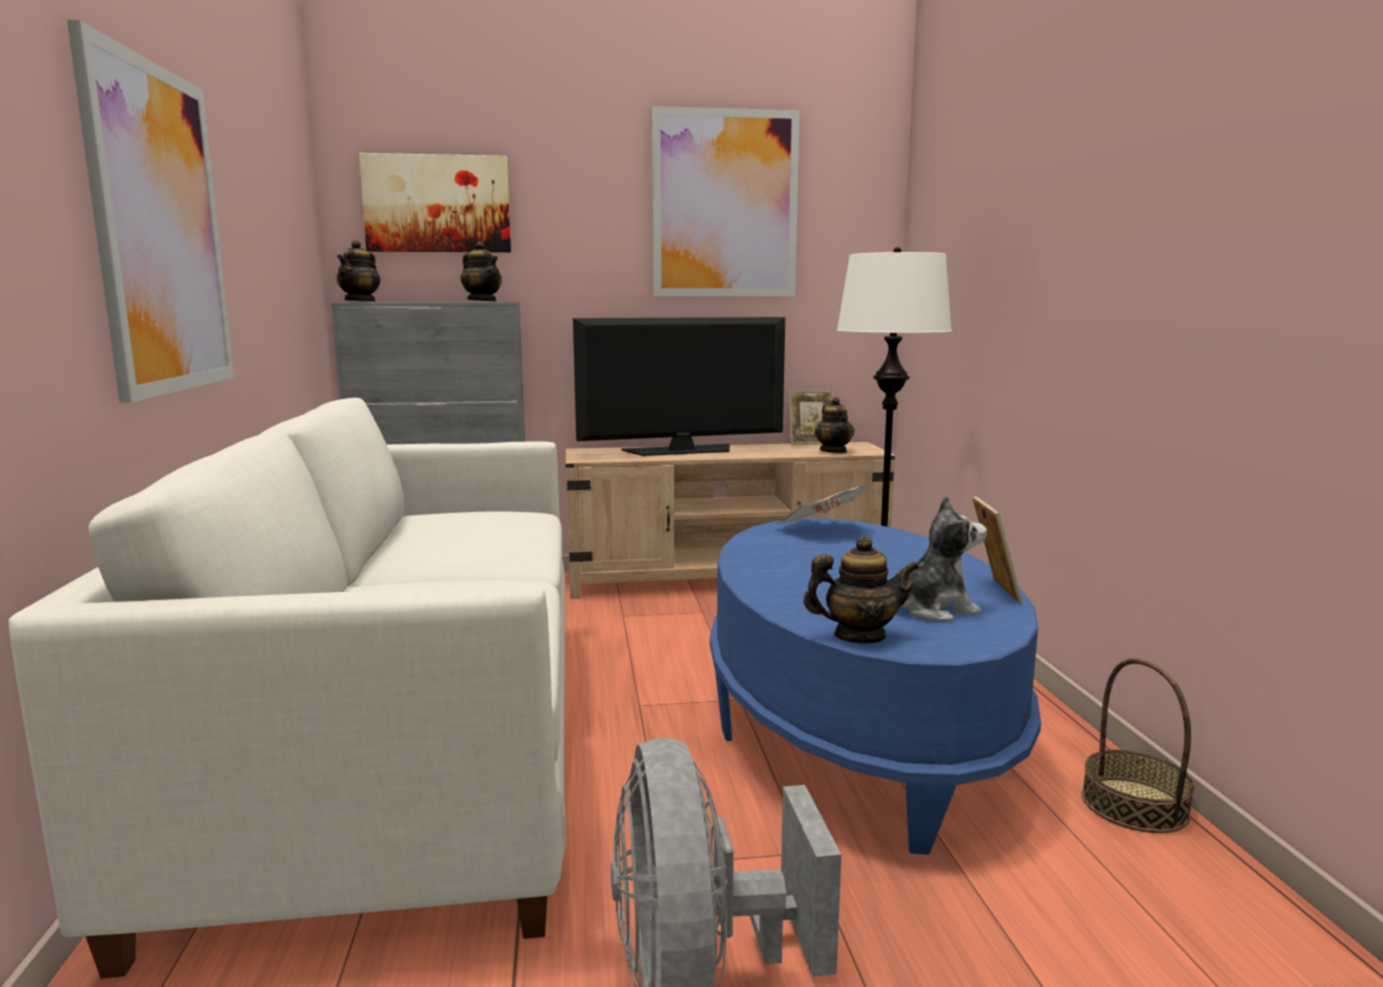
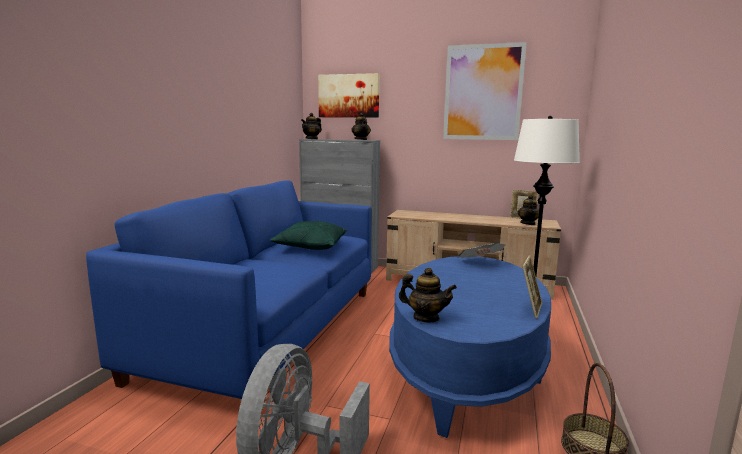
camera: 25 degrees right, 0 degrees up
white sofa [9,398,566,979] -> blue sofa [86,181,371,399]
picture [67,20,234,403] -> none
television [573,317,785,456] -> none
plush toy [901,495,987,621] -> none
none -> green pillow [270,221,347,250]

